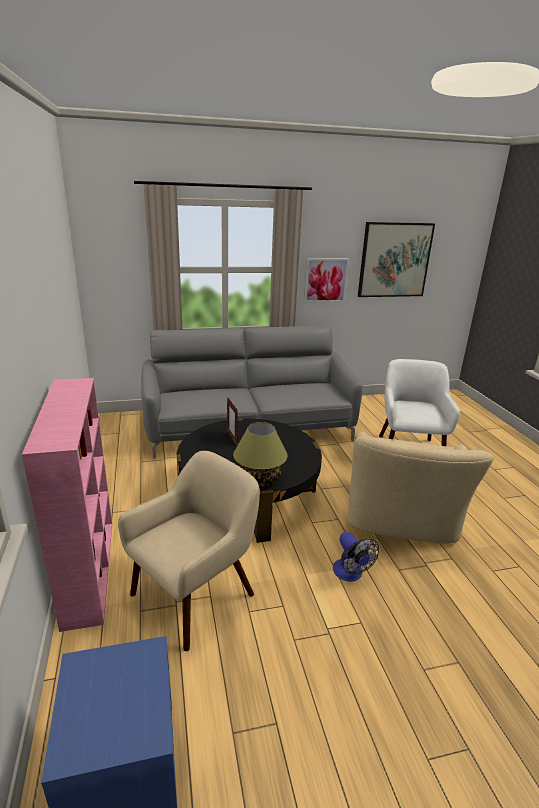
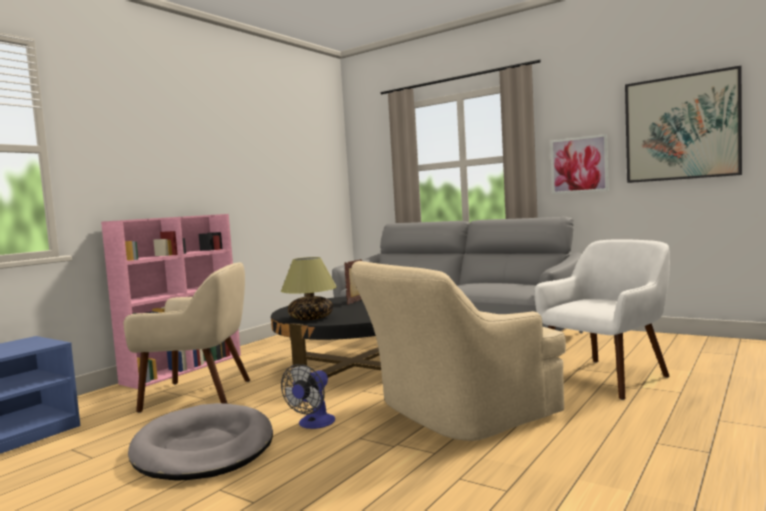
camera: 50 degrees right, 20 degrees down
none -> grey dog bed [128,403,273,480]

